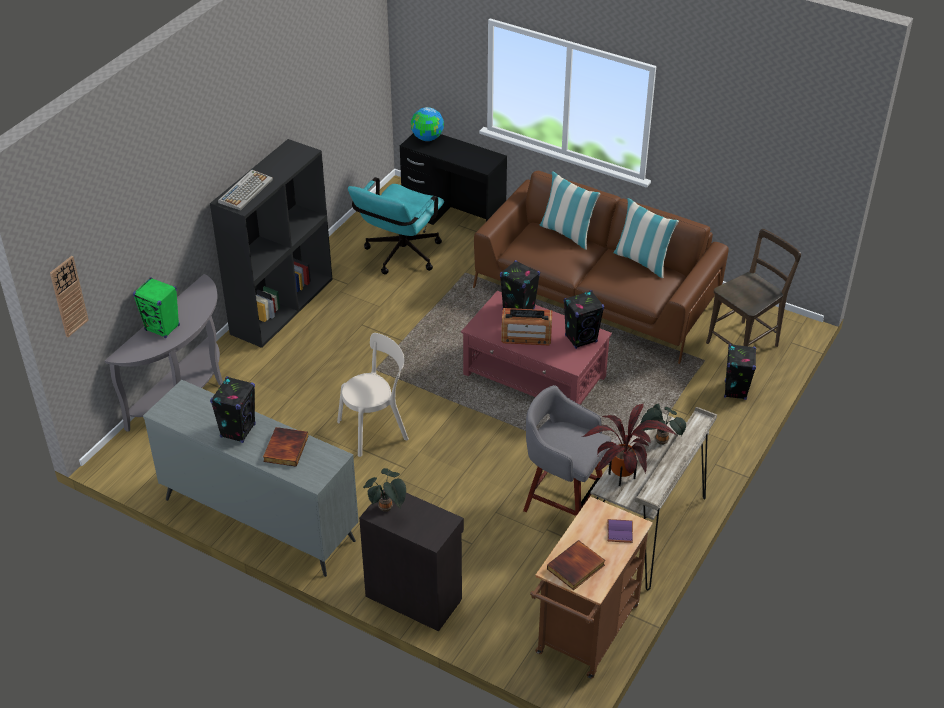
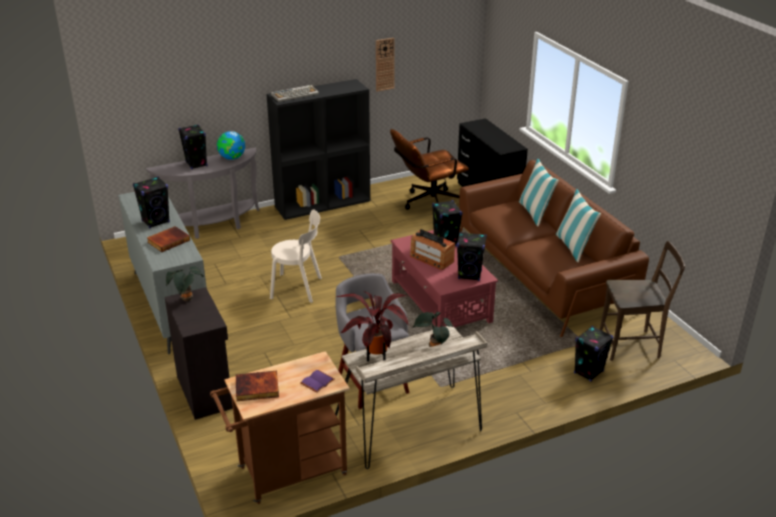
camera: 35 degrees right, 10 degrees down
wall clock [50,256,89,337] -> wall clock moved to [376,38,395,91]
green speaker [133,277,180,338] -> black speaker [178,125,208,169]
turquoise office chair [348,177,444,274] -> brown office chair [390,129,469,210]
globe [411,107,444,141] -> globe moved to [217,131,245,160]

